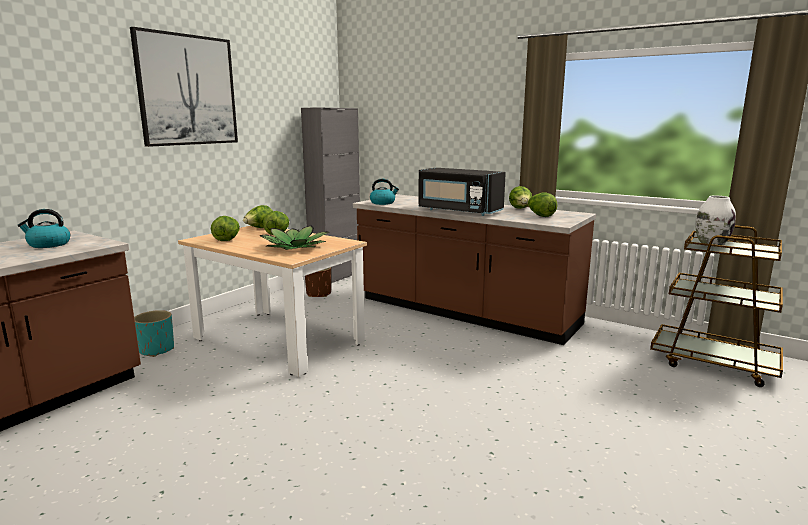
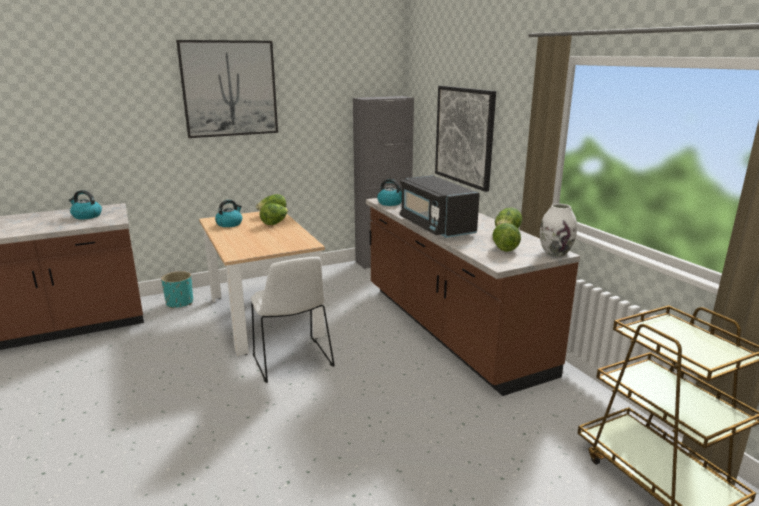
camera: 30 degrees right, 5 degrees up
lettuce [211,216,240,241] -> kettle [215,200,242,227]
potted plant [259,226,329,250] -> none
brown planter [305,267,331,297] -> none
white vase [696,196,736,245] -> white vase moved to [540,204,577,256]
none -> white chair [251,257,335,383]
none -> picture [435,86,496,192]

